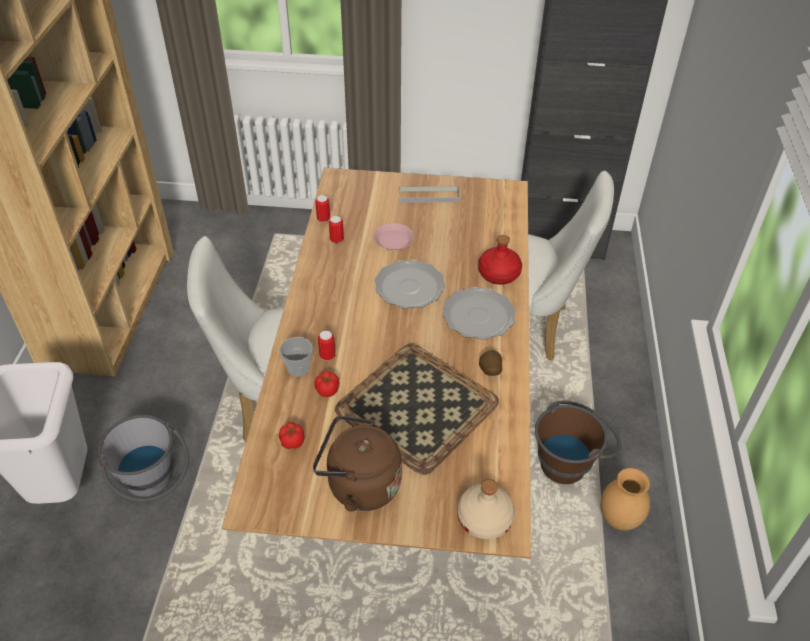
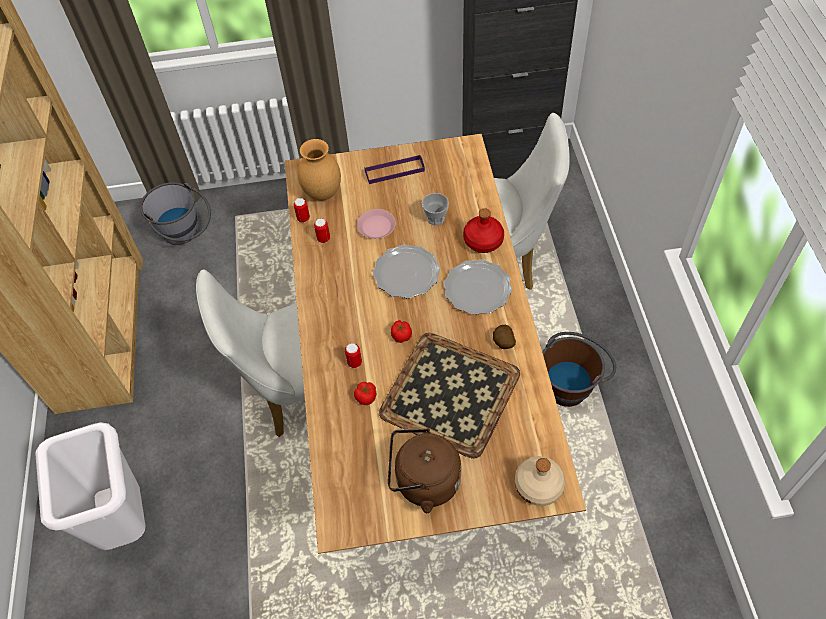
camera: 10 degrees left, 10 degrees up
grey bucket [98,415,189,502] -> grey bucket moved to [140,182,211,245]
cup [279,337,313,376] -> cup moved to [422,193,449,225]
tomato [279,422,304,449] -> tomato moved to [391,320,412,343]
grey tray [399,186,460,203] -> purple tray [364,155,425,184]
brown vase [600,468,650,531] -> brown vase moved to [298,139,341,201]

